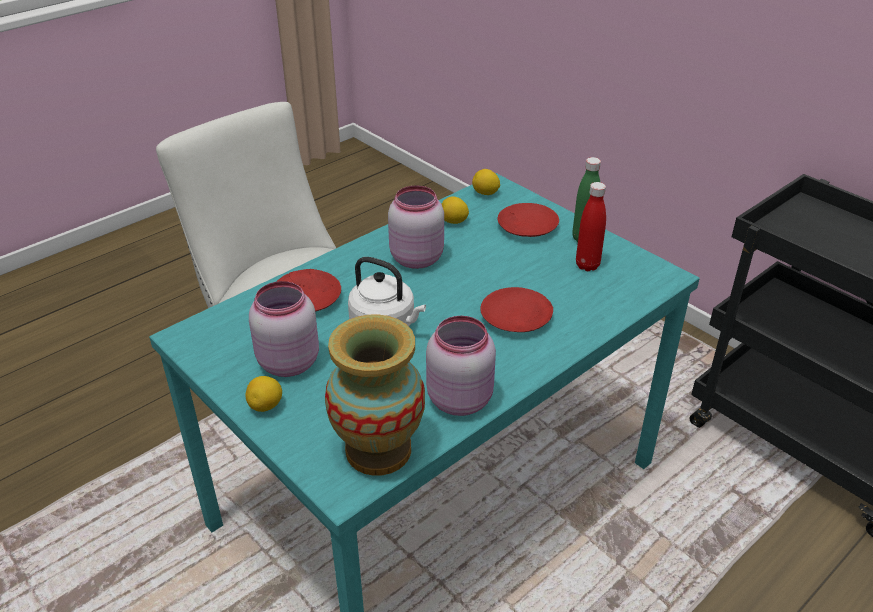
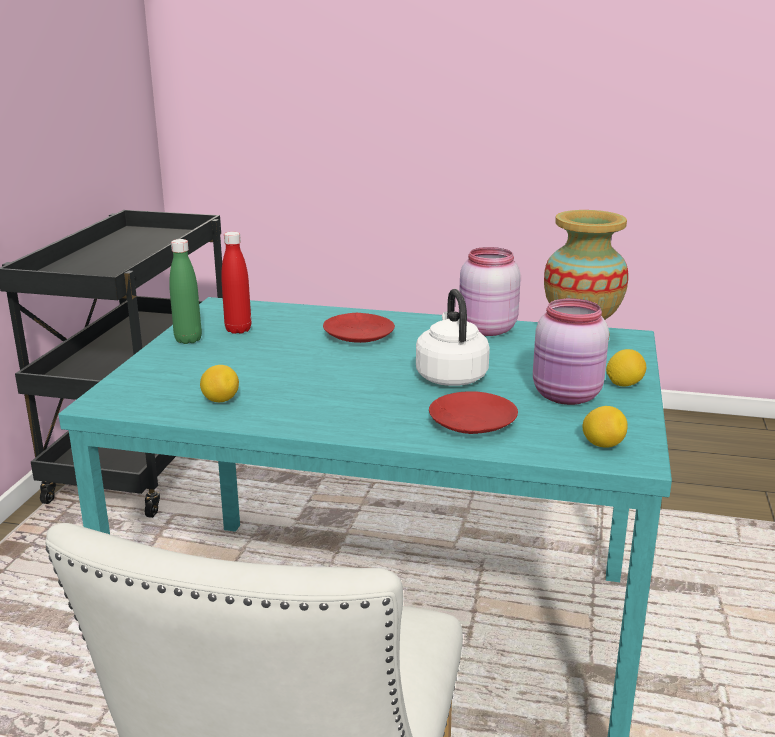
camera: 125 degrees left, 15 degrees down
pink jar [388,185,444,269] -> none
lemon [472,169,500,195] -> lemon moved to [583,406,628,448]
red plate [498,203,559,237] -> none

